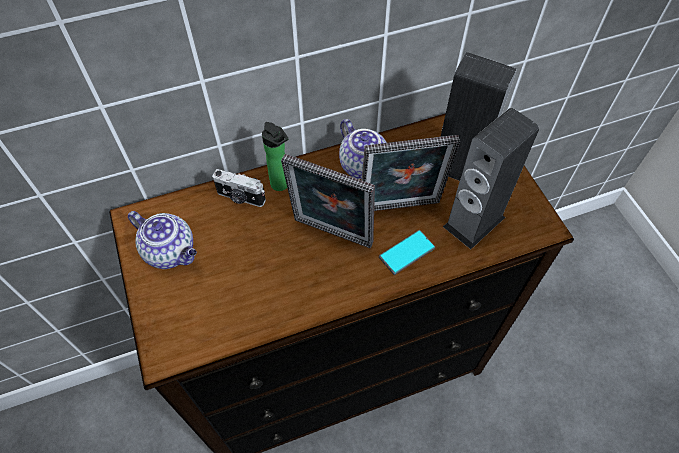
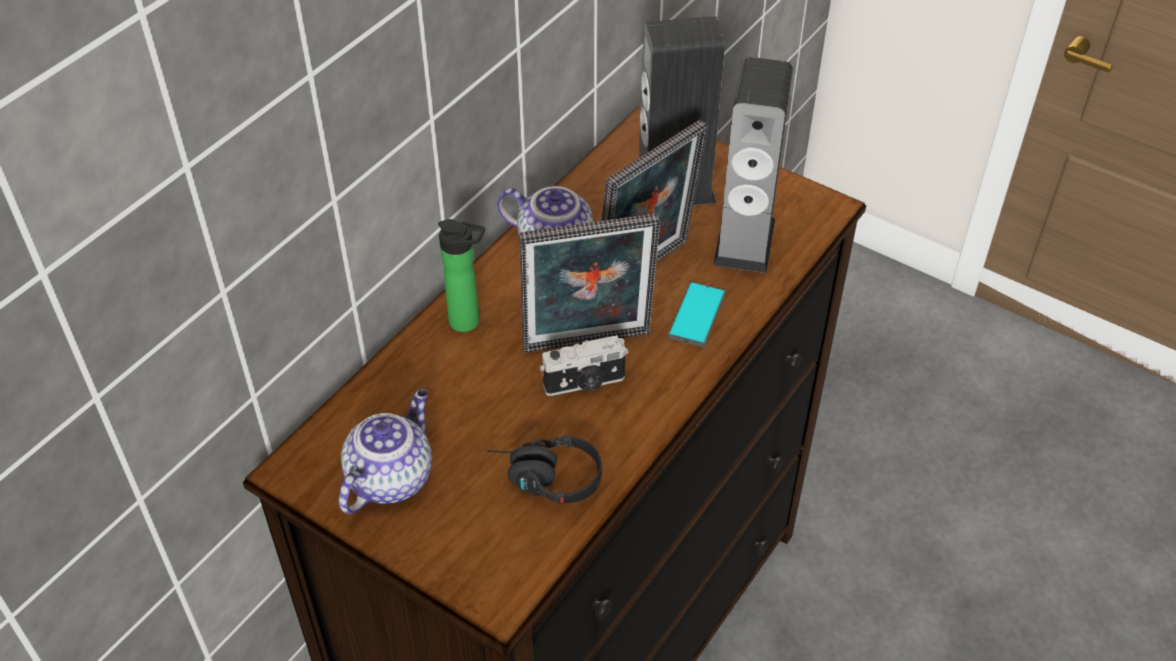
camera: 35 degrees left, 10 degrees down
teapot [128,211,197,269] -> teapot turned 60 degrees counterclockwise [339,389,432,514]
camera [212,169,266,207] -> camera moved to [540,335,628,396]
none -> black headphones [487,435,602,504]

